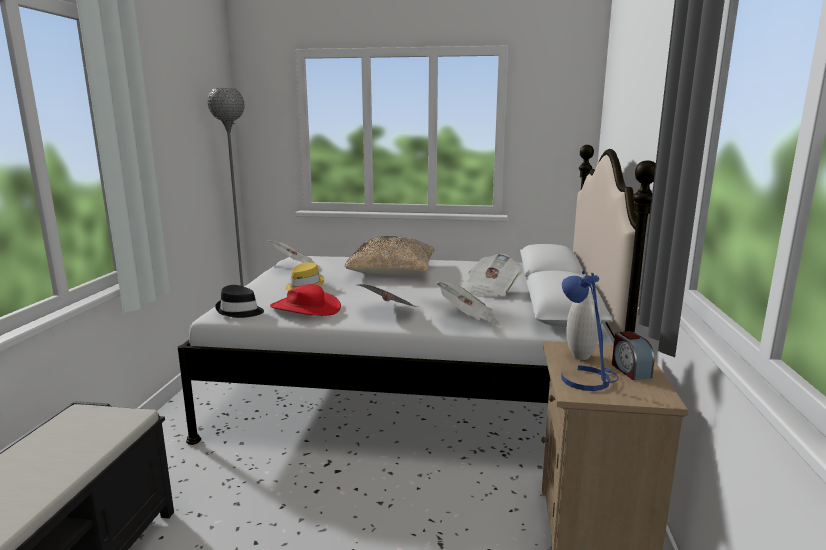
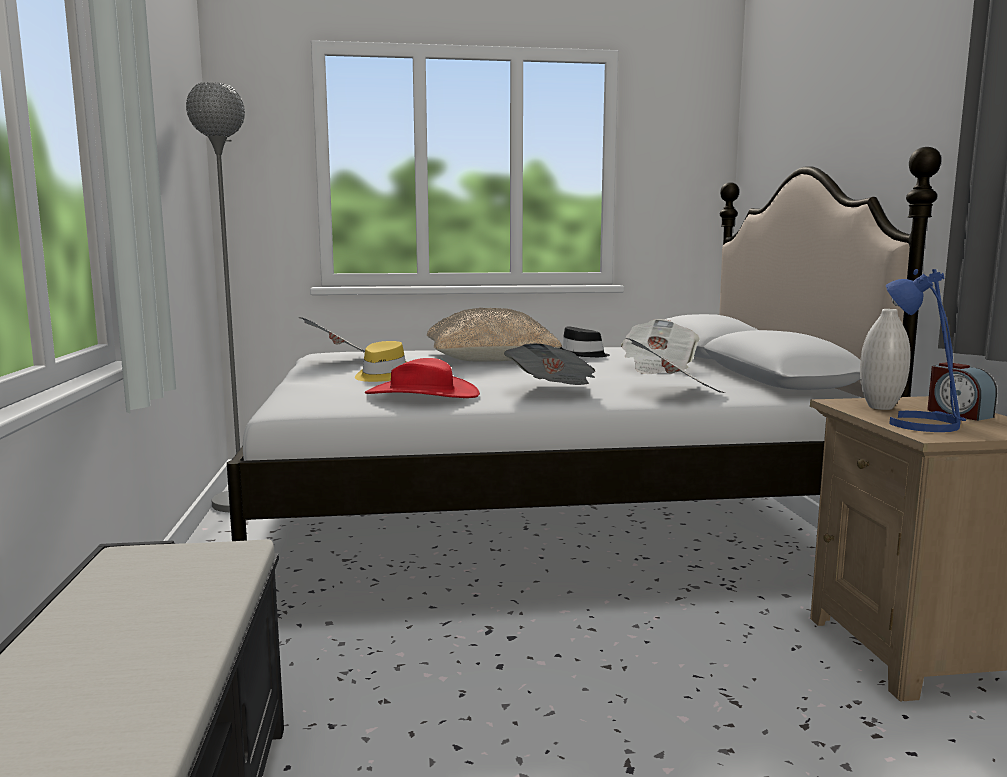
camera: 15 degrees left, 5 degrees down
black hat [215,285,264,318] -> black hat moved to [559,326,610,357]

